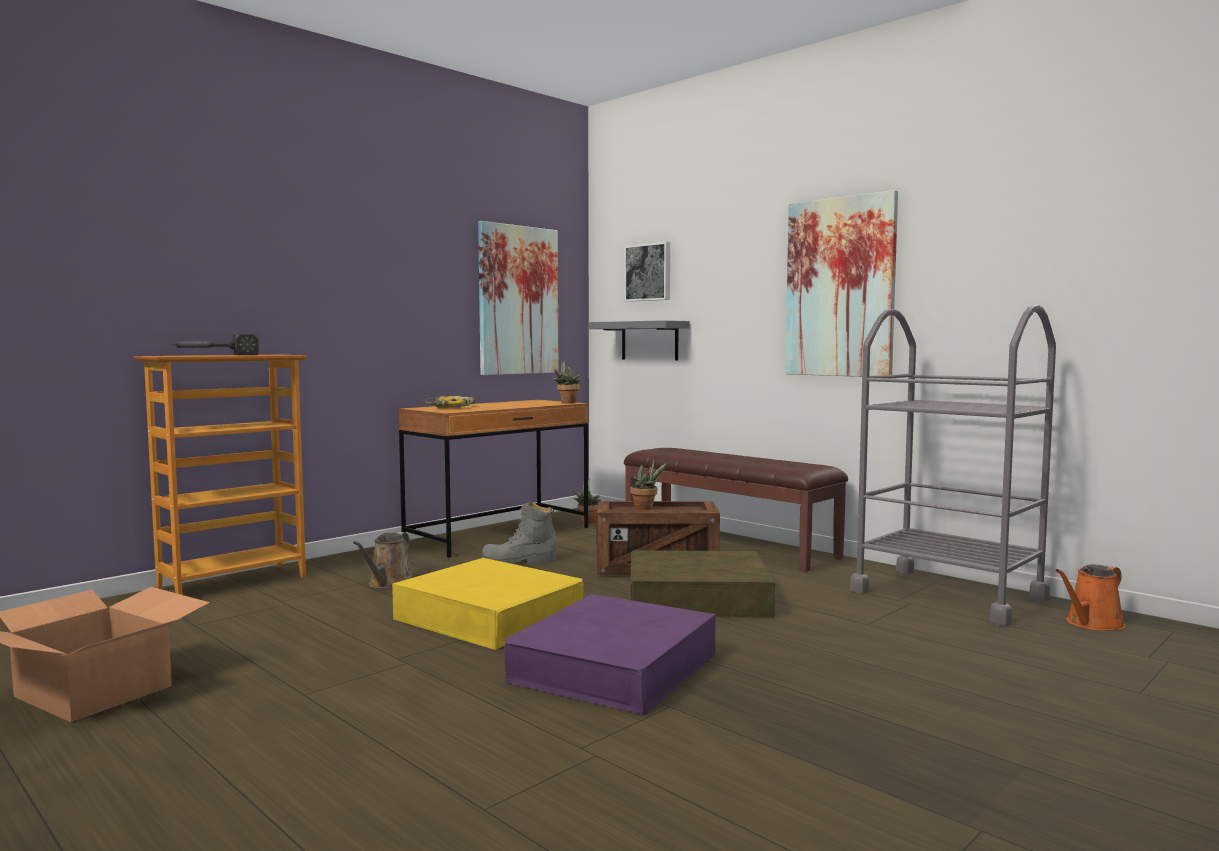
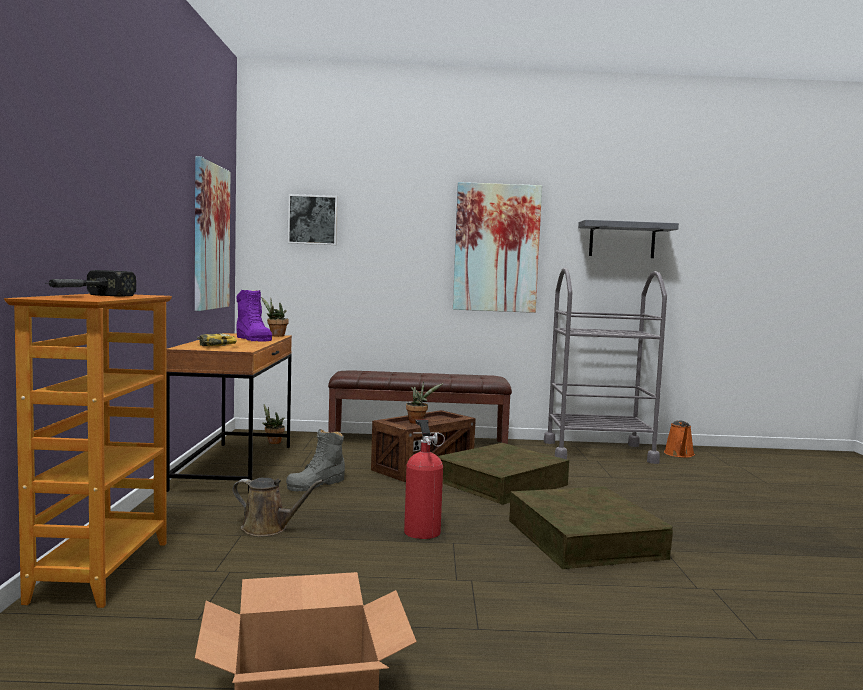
camera: 45 degrees left, 0 degrees up
brown watering can [353,532,413,589] -> brown watering can turned 45 degrees counterclockwise [232,478,323,536]
yellow storage box [392,558,584,650] -> fire extinguisher [404,419,445,539]
purple storage box [504,594,716,715] -> brown storage box [509,486,673,569]
grey shelf [589,320,690,361] -> grey shelf moved to [578,220,679,258]
none -> purple boot [236,290,272,342]

